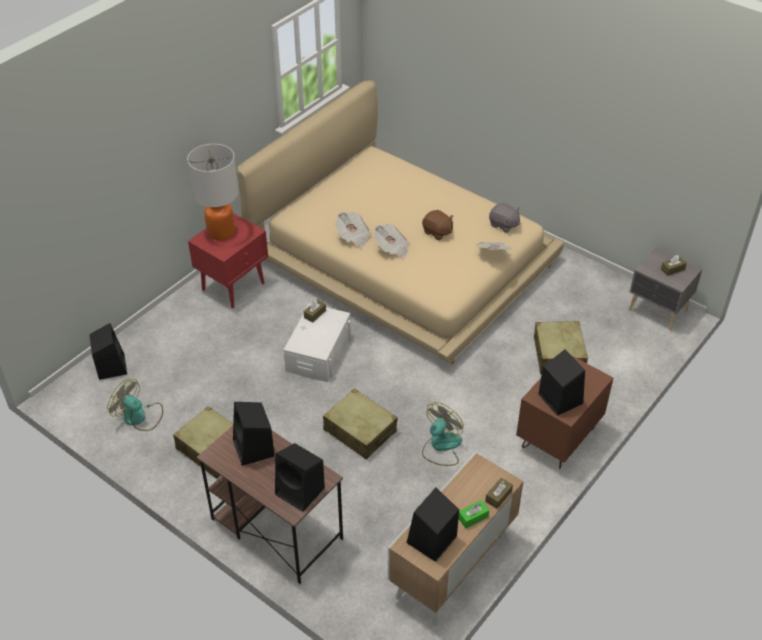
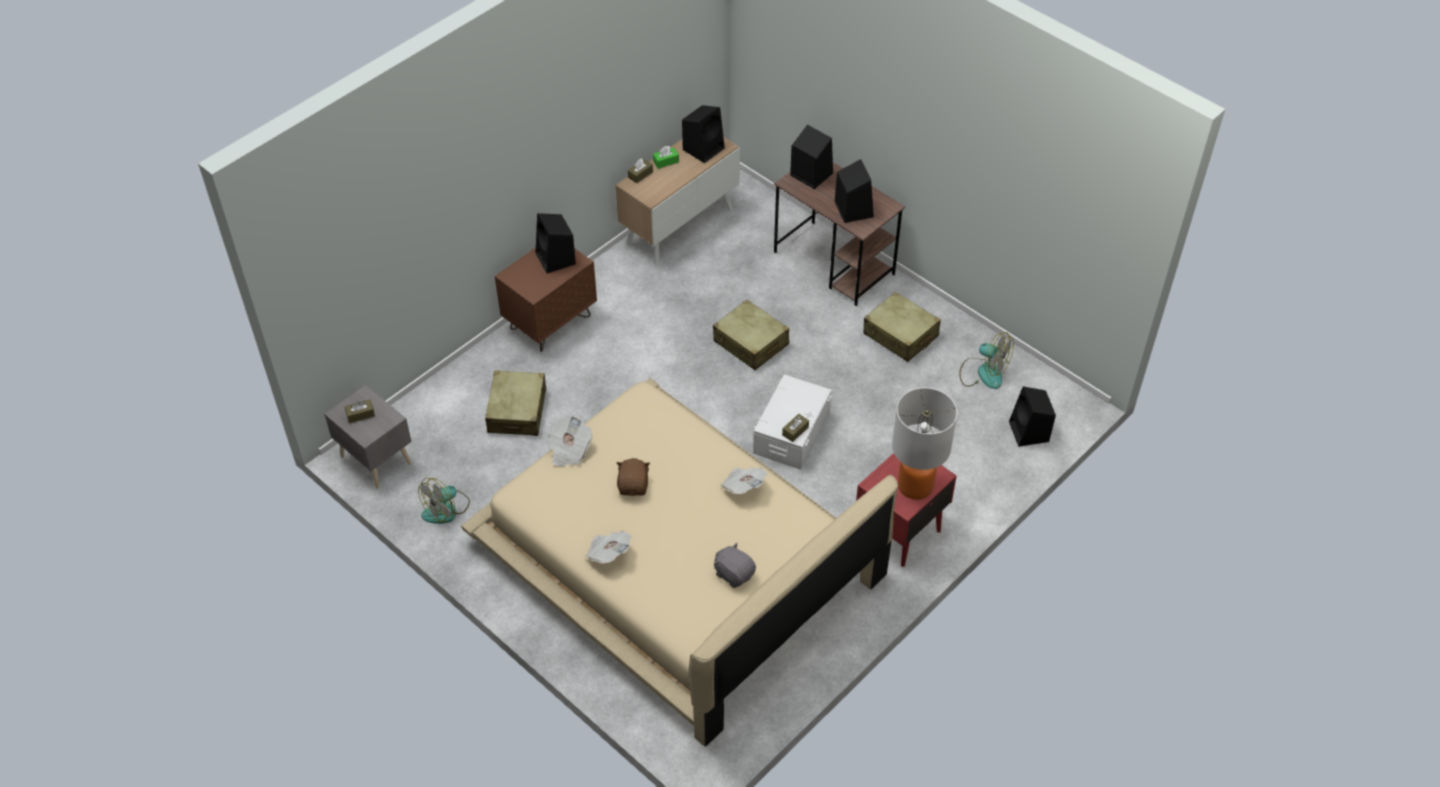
camera: 175 degrees left, 5 degrees up
newspaper [375,224,409,258] -> newspaper moved to [585,531,632,563]
brown plush toy [422,210,453,240] -> brown plush toy turned 45 degrees clockwise [616,458,650,496]
fan [422,402,464,466] -> fan moved to [418,478,470,524]
grey plush toy [489,203,520,233] -> grey plush toy moved to [714,543,756,588]

